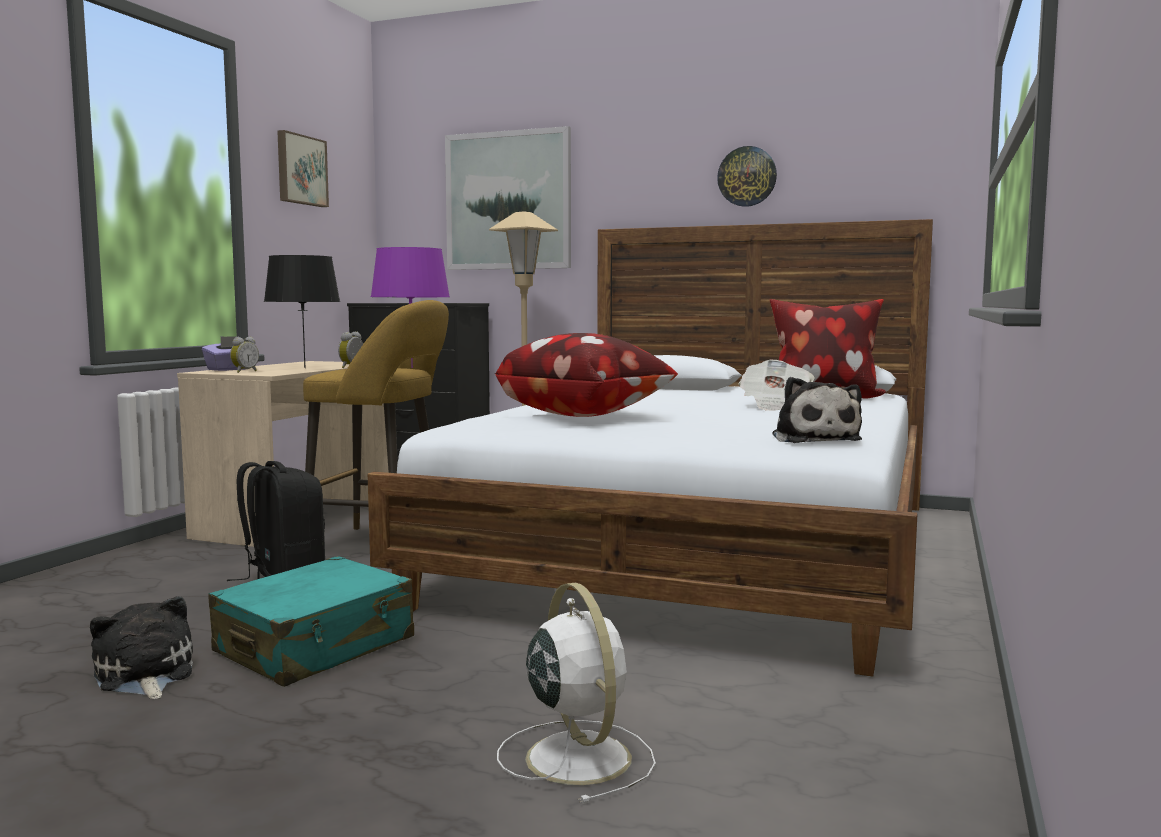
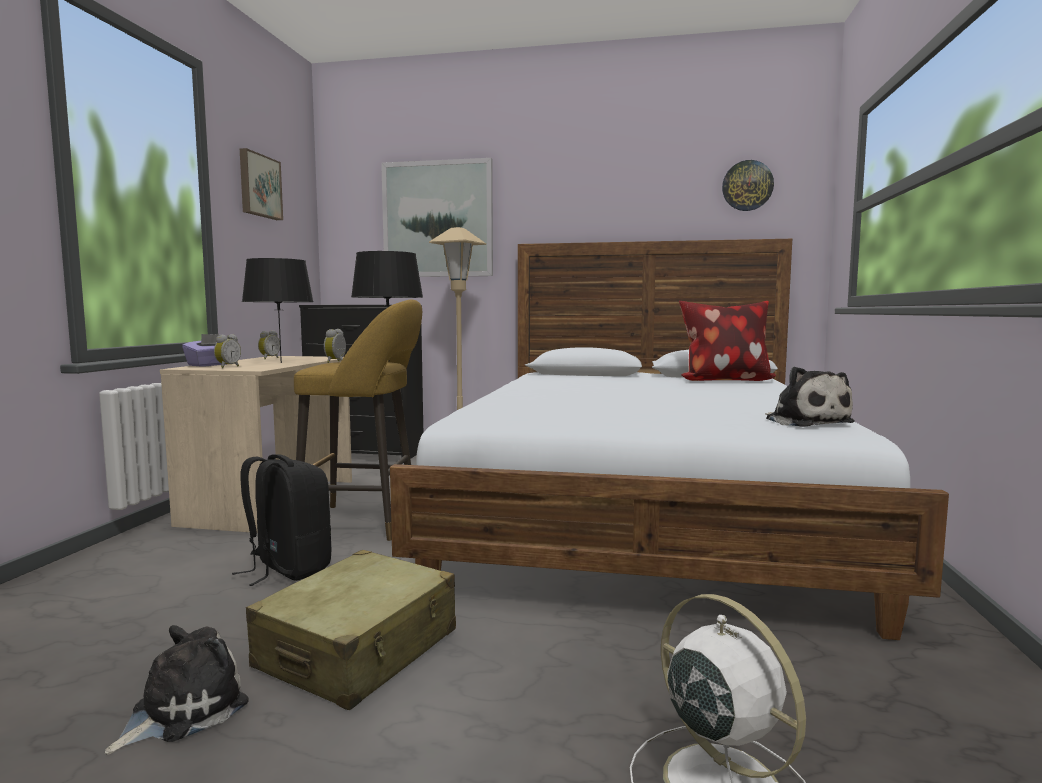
camera: 10 degrees left, 0 degrees up
plush toy [90,596,193,699] -> plush toy turned 75 degrees clockwise [105,625,249,755]
turquoise suitcase [208,556,414,687] -> beige suitcase [246,550,456,710]
purple table lamp [371,247,450,368] -> black table lamp [351,251,423,361]
pillow [495,333,678,417] -> none
wall clock [717,146,777,207] -> wall clock moved to [722,160,774,211]
newspaper [739,360,815,411] -> none
none -> alarm clock [258,331,280,359]

